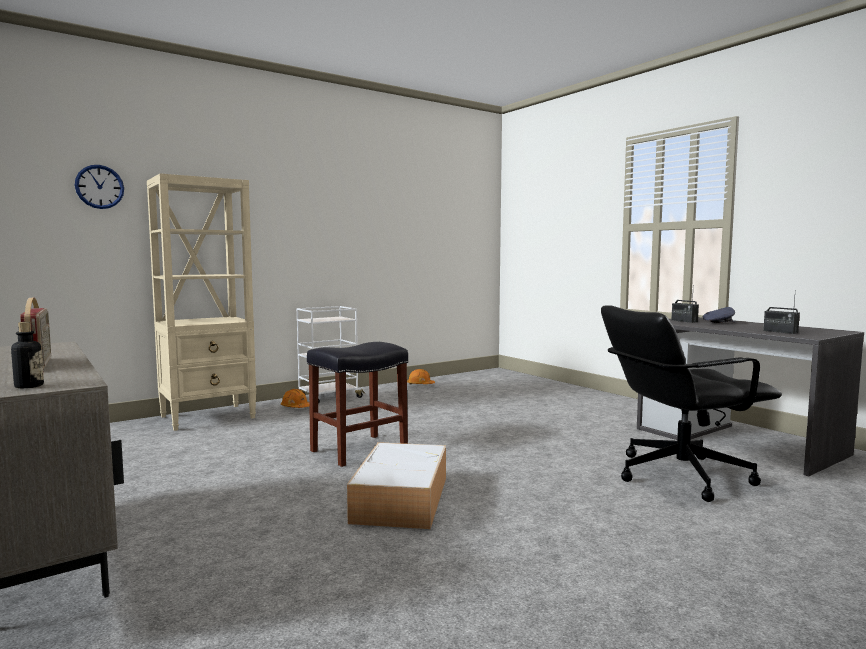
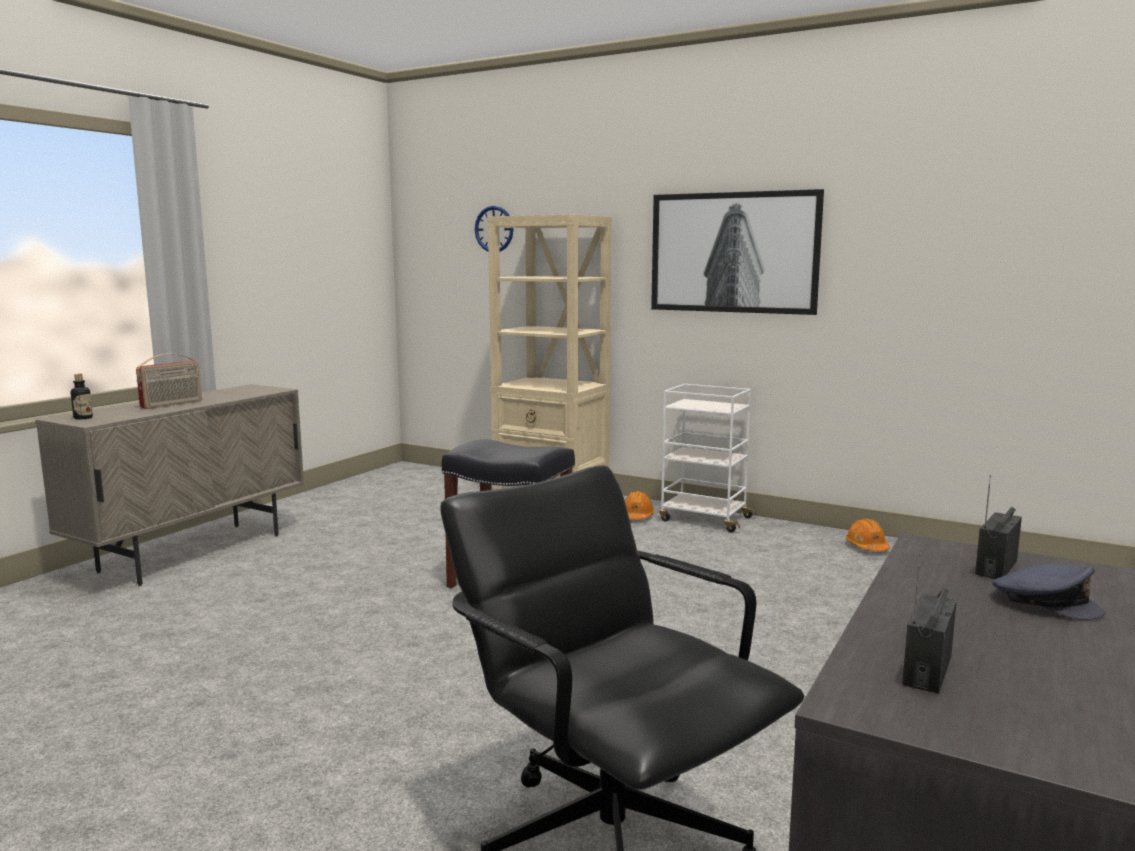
camera: 65 degrees right, 5 degrees up
storage box [347,442,446,529] -> none
none -> picture [651,189,824,315]

